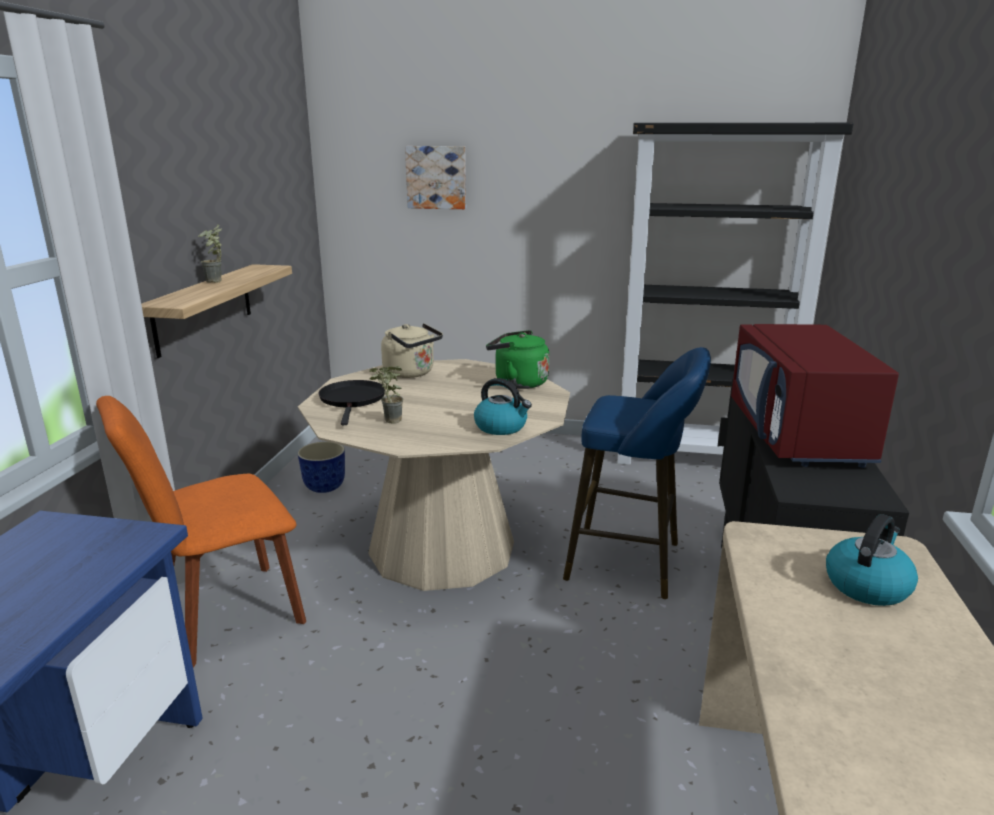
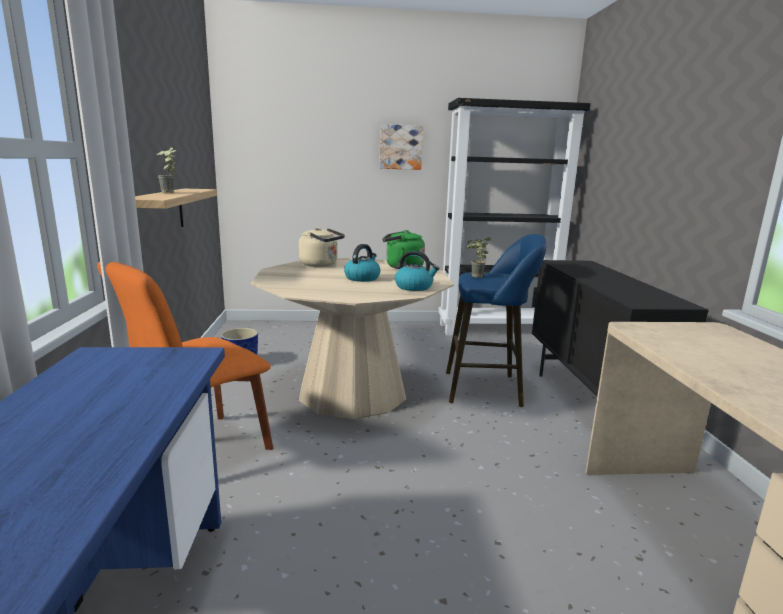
camera: 15 degrees left, 5 degrees down
black frying pan [318,380,385,425] -> none
potted plant [369,366,403,424] -> potted plant moved to [466,237,491,278]
picture [405,146,466,209] -> picture moved to [379,124,423,170]
red microwave [731,324,899,468] -> none
kettle [826,514,918,606] -> kettle moved to [344,244,381,282]

